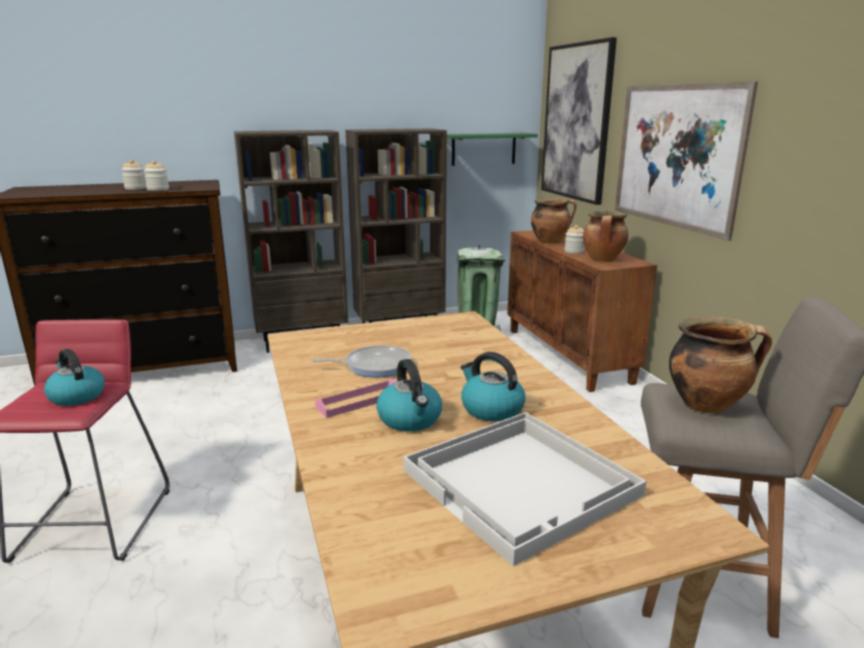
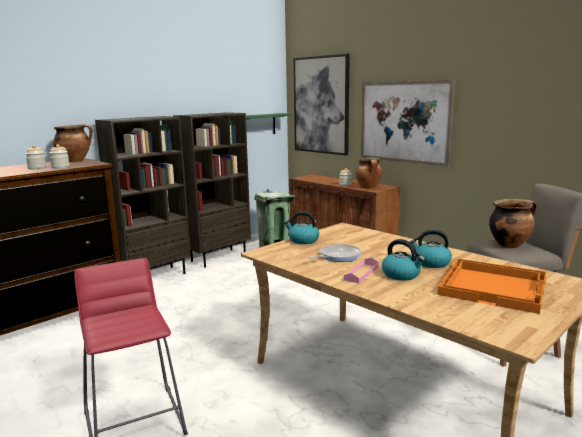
camera: 25 degrees left, 5 degrees down
kettle [44,349,105,406] -> kettle moved to [284,212,319,244]
white tray [404,412,646,567] -> orange tray [437,259,547,314]
cooking pot [531,198,577,243] -> cooking pot moved to [53,124,92,162]

